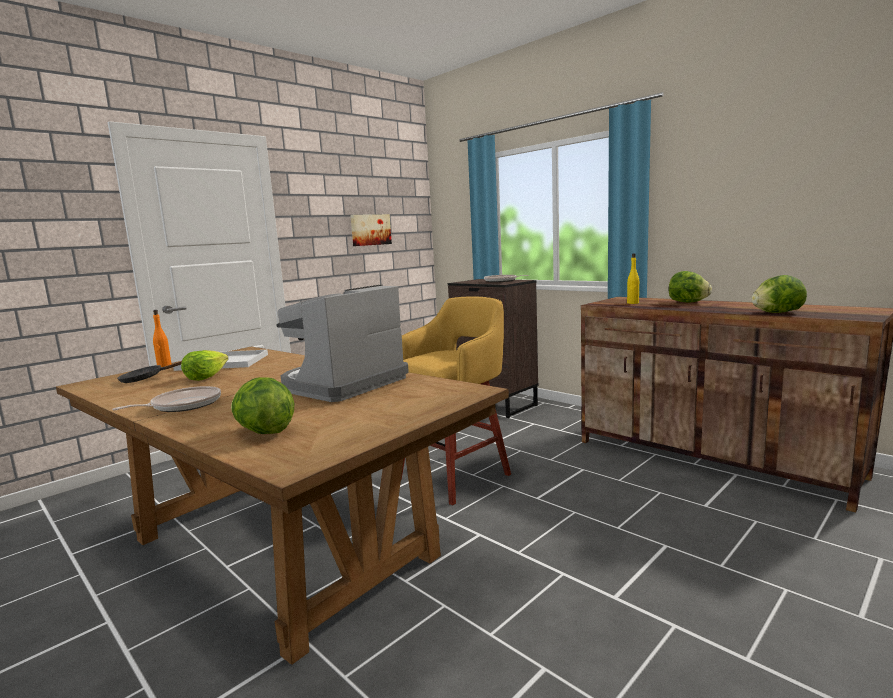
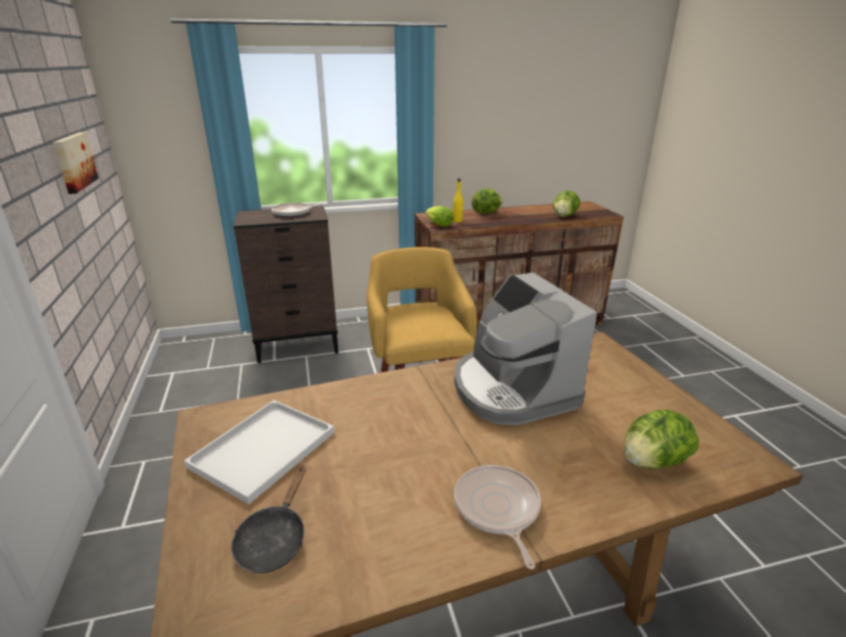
camera: 60 degrees left, 15 degrees up
orange bottle [153,310,172,367] -> none
lettuce [181,350,229,381] -> lettuce moved to [426,206,454,227]

